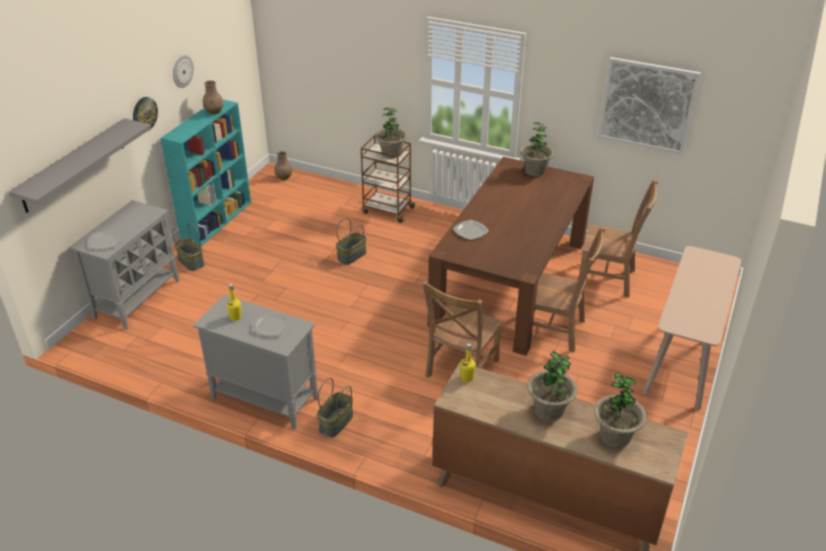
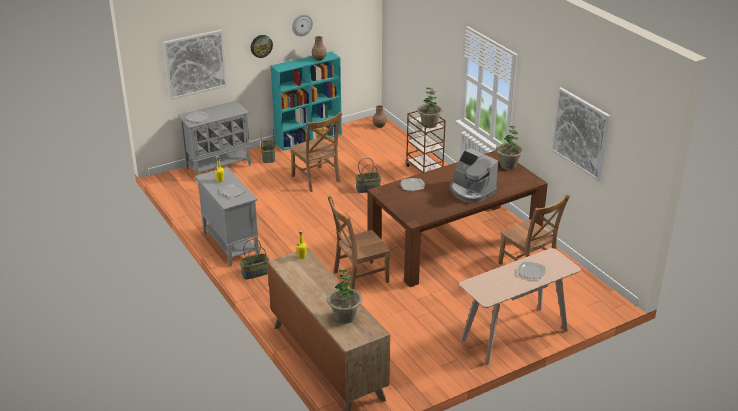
camera: 35 degrees right, 5 degrees down
grey shelf [9,118,151,213] -> picture [163,30,227,100]
potted plant [527,350,578,421] -> none
brown chair [533,227,605,353] -> brown chair moved to [290,112,342,192]
none -> coffee machine [450,148,498,203]
none -> plate [518,262,546,279]

